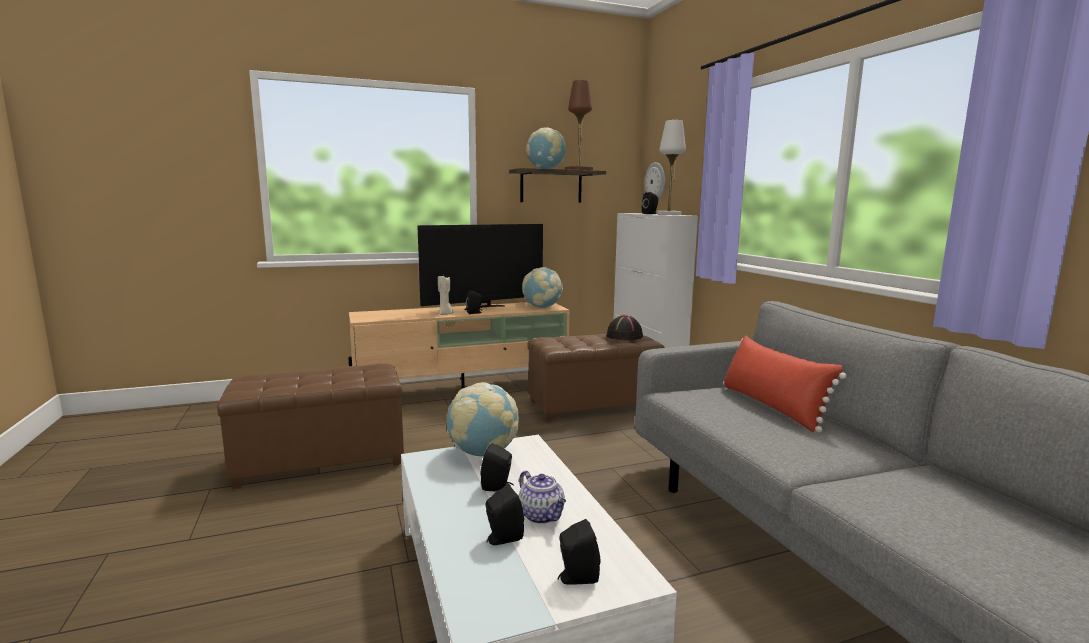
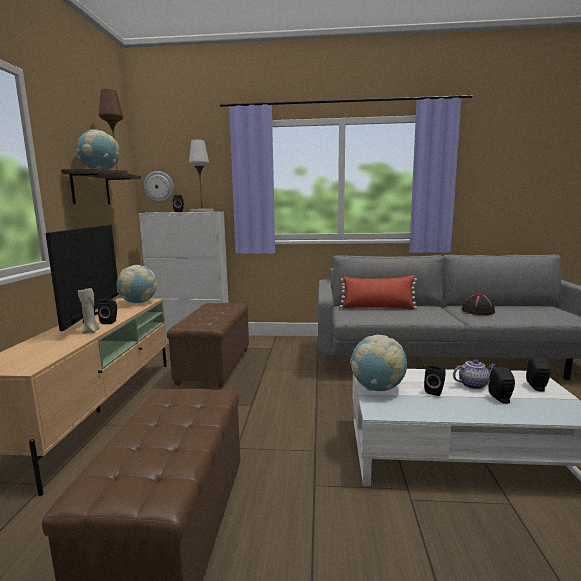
camera: 65 degrees left, 0 degrees up
black hat [606,315,643,340] -> black hat moved to [462,293,495,315]

